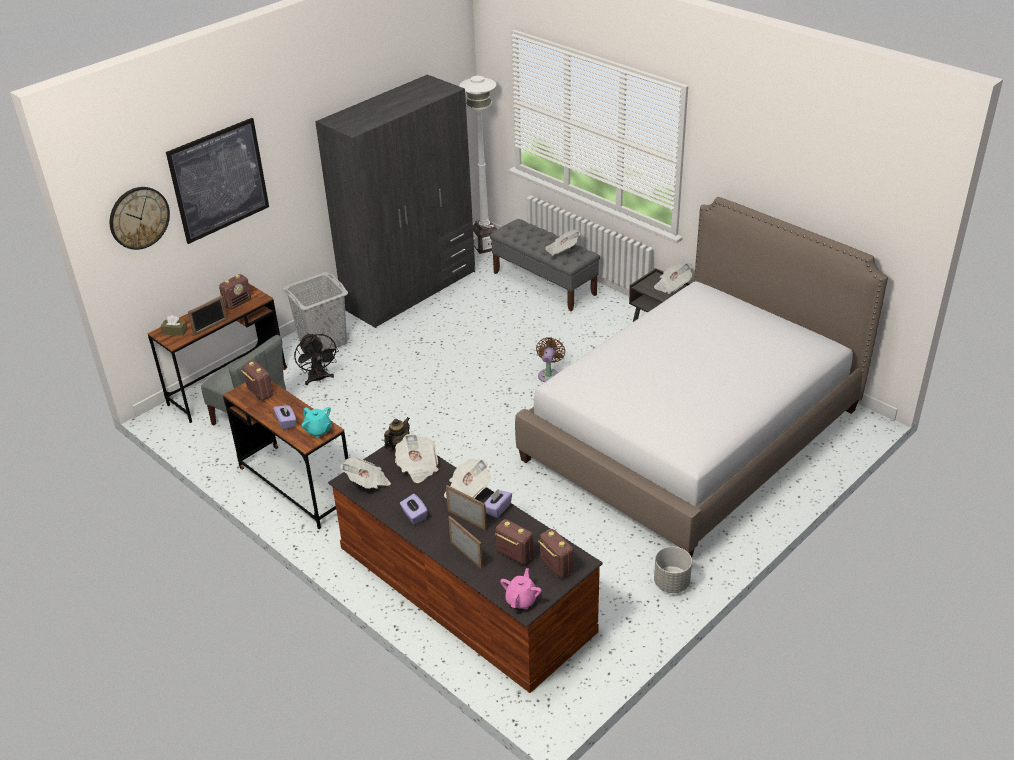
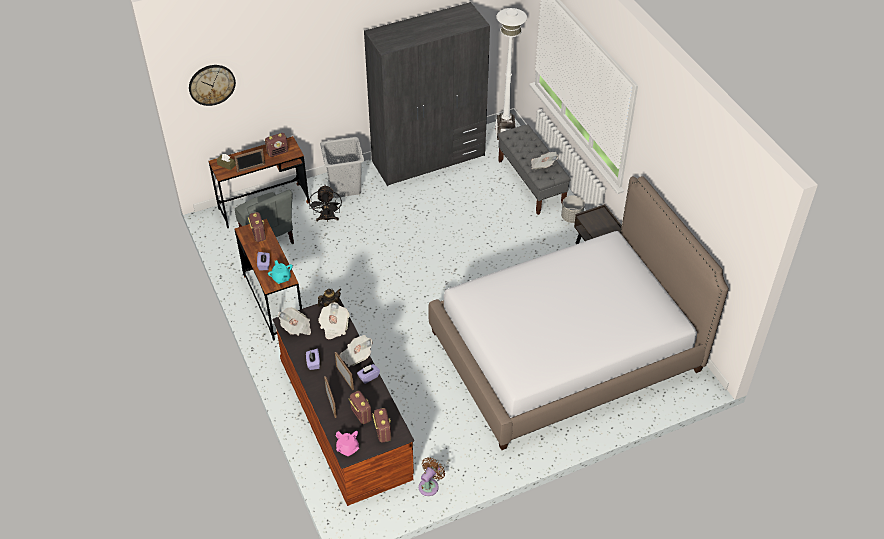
camera: 20 degrees right, 10 degrees up
picture [166,118,269,244] -> none
pink teapot [501,568,542,610] -> pink teapot turned 90 degrees clockwise [336,431,359,456]
brown fan [536,337,565,382] -> brown fan moved to [419,457,445,496]
newspaper [654,262,692,294] -> none
grey planter [654,547,692,593] -> grey planter moved to [561,195,585,223]

